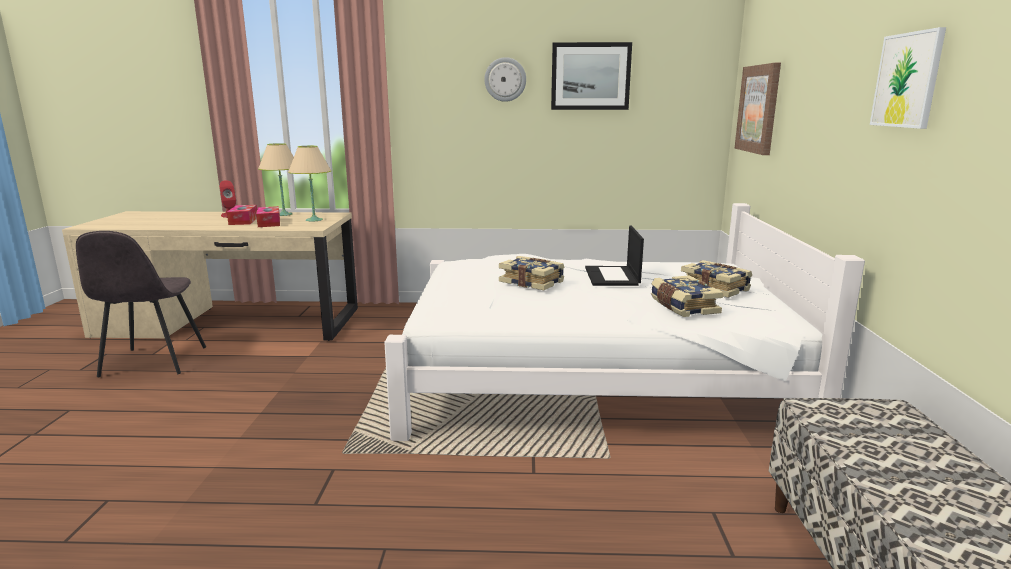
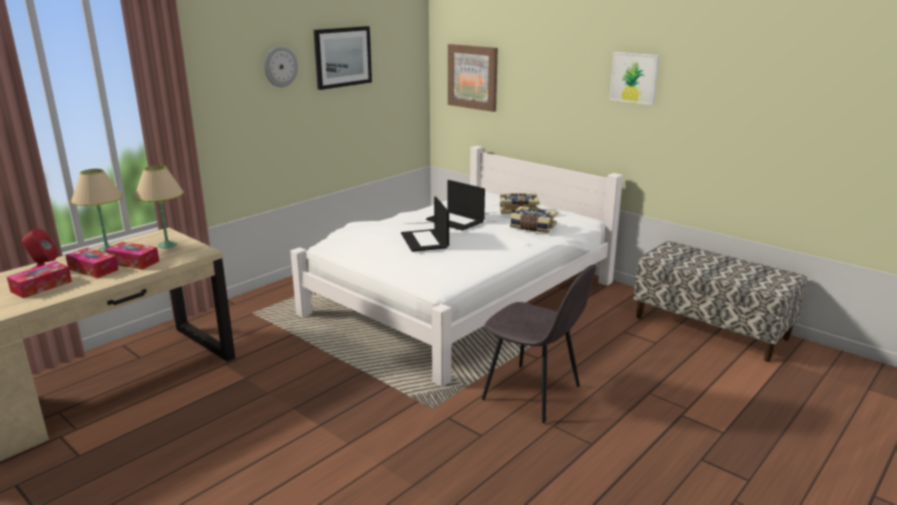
camera: 50 degrees left, 5 degrees up
grey chair [76,231,206,377] -> grey chair moved to [482,265,596,423]
book [499,256,565,290] -> laptop [401,197,449,252]
none -> tissue box [7,261,72,298]

